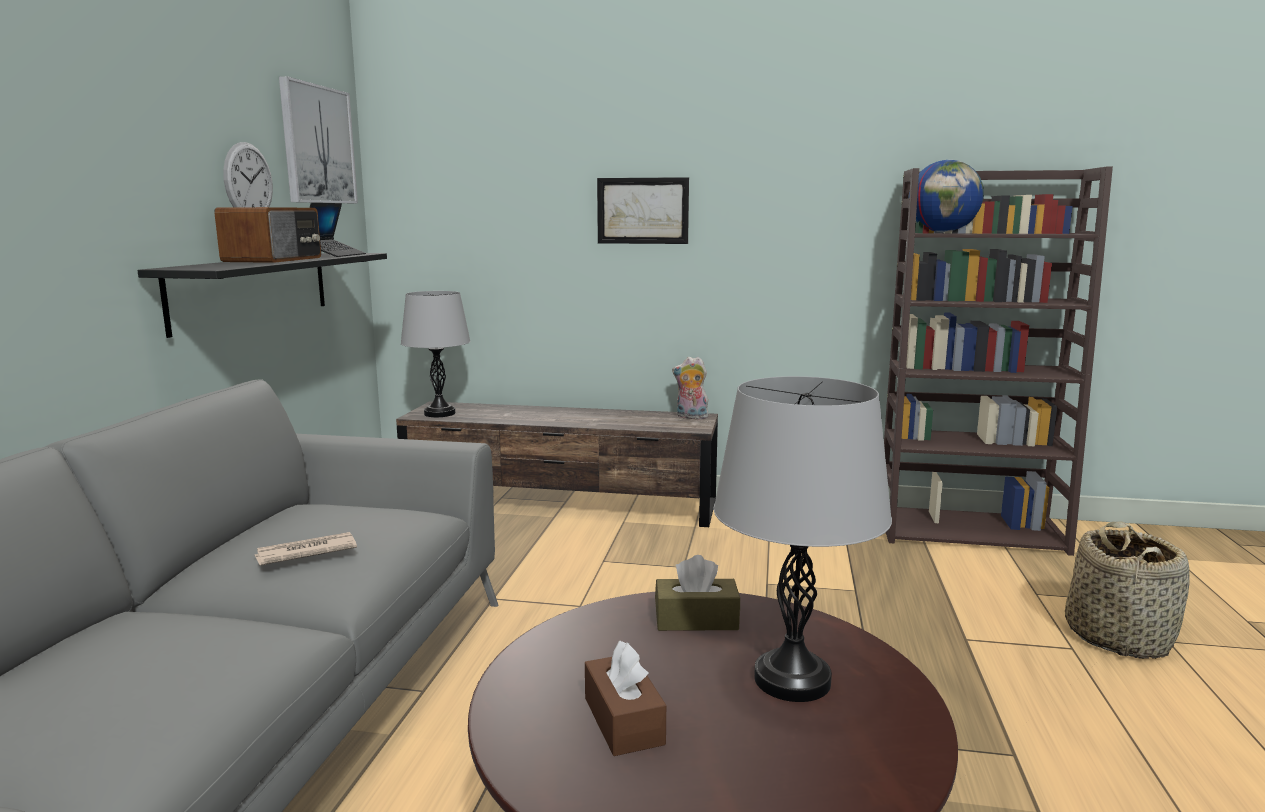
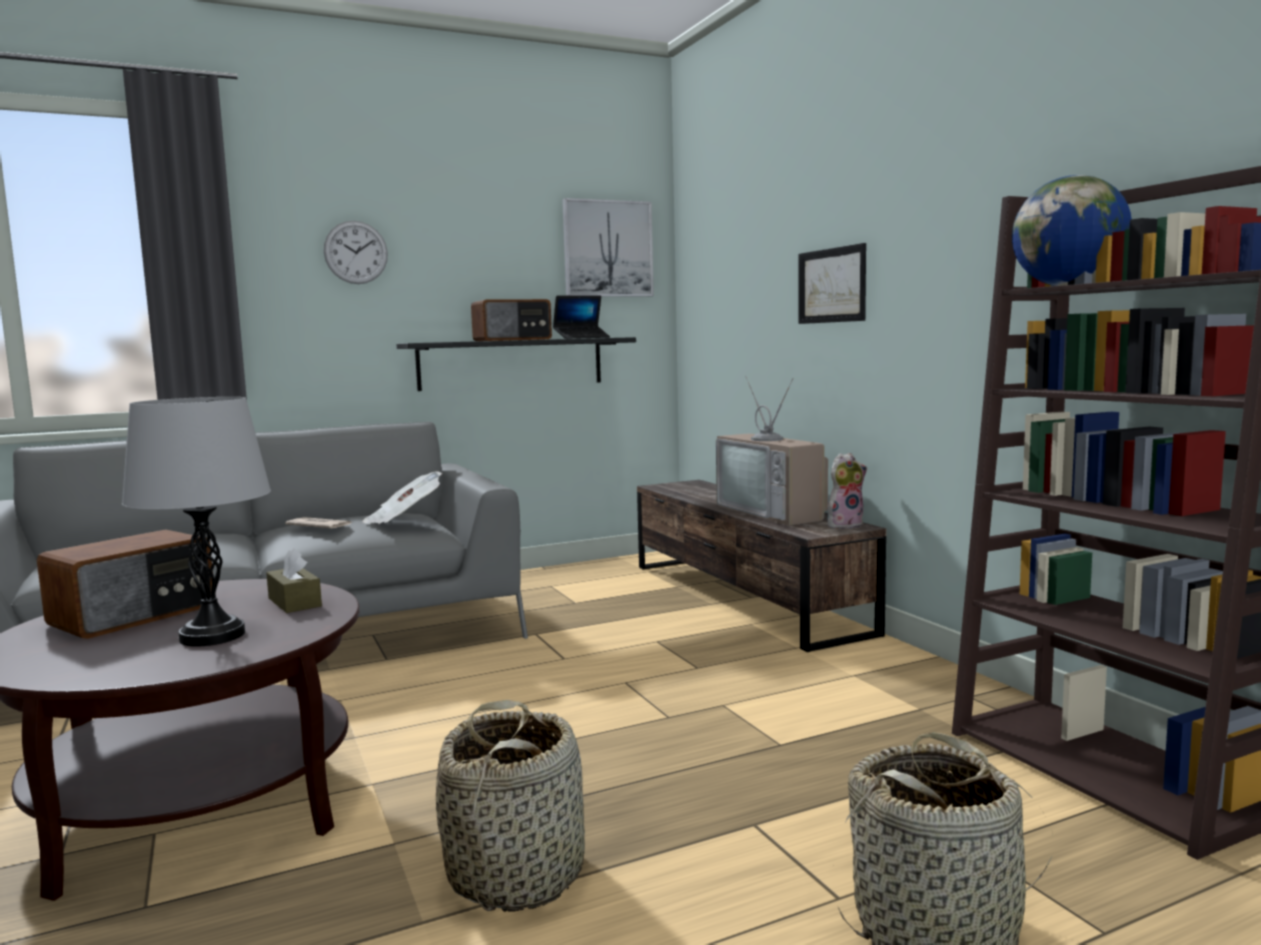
camera: 55 degrees right, 5 degrees down
wall clock [223,142,273,207] -> wall clock moved to [324,221,388,284]
grey table lamp [401,291,470,417] -> none
brown tissue box [585,641,666,756] -> radio [37,529,213,639]
plush toy [672,357,708,419] -> plush toy turned 90 degrees clockwise [827,453,867,529]
none -> newspaper [363,471,442,524]
none -> basket [436,700,585,912]
none -> television [716,376,828,526]

